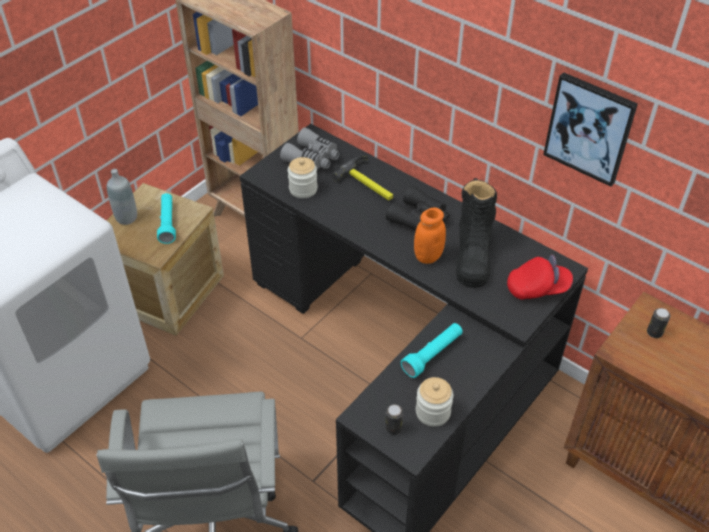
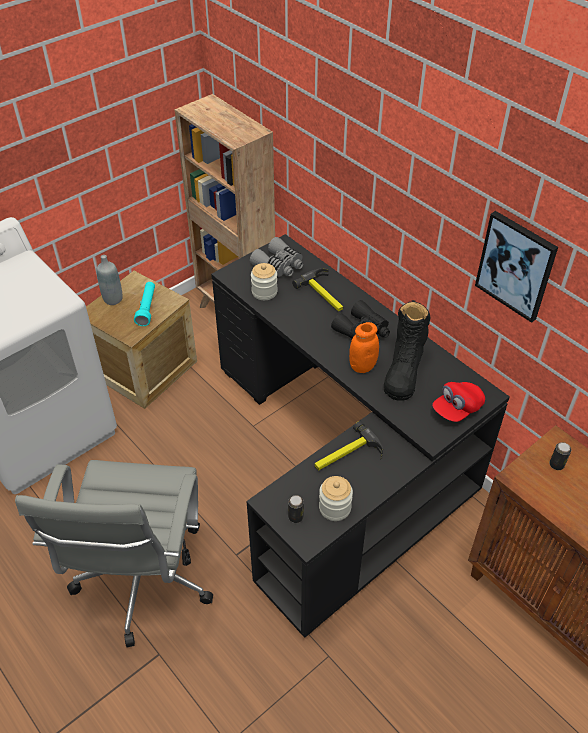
camera: 10 degrees right, 0 degrees up
turquoise flashlight [401,323,463,378] -> hammer [314,421,383,471]
red cap [507,255,573,300] -> red cap turned 135 degrees clockwise [432,382,485,422]

